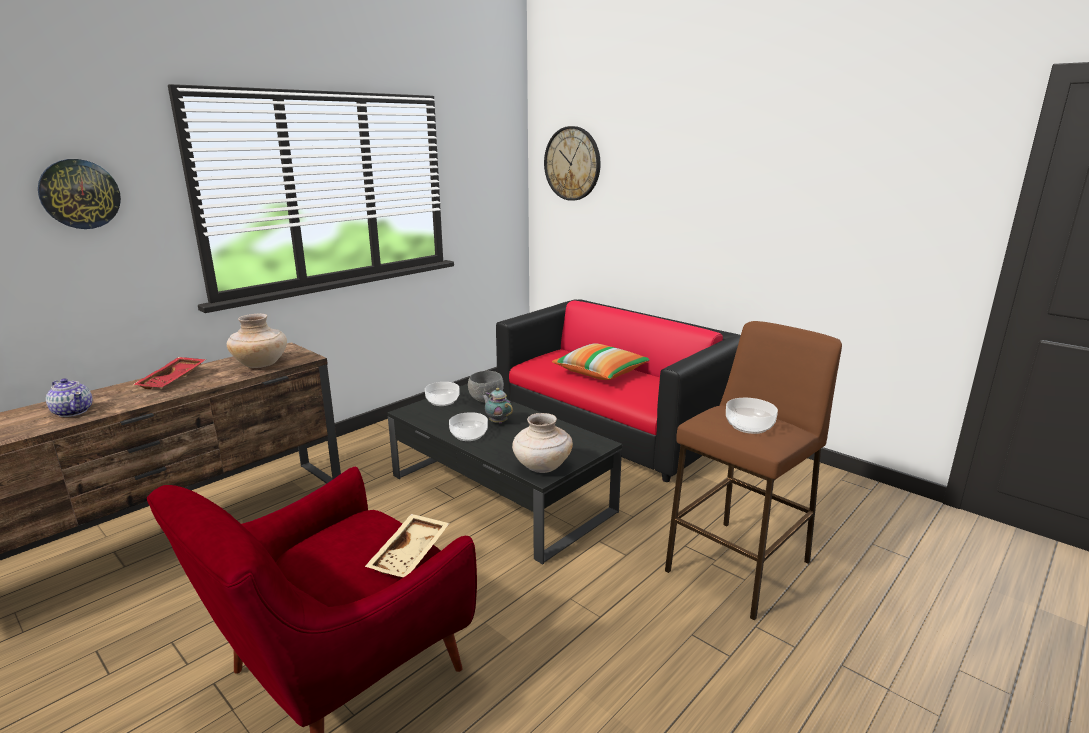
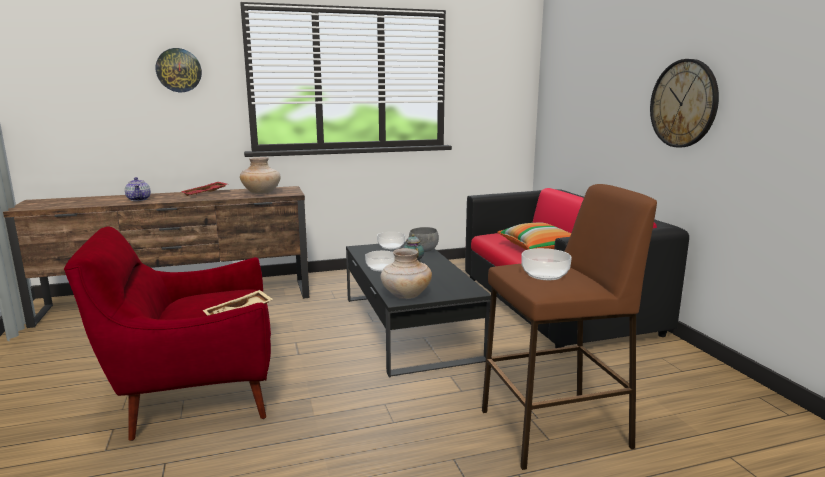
camera: 30 degrees right, 5 degrees down
wall clock [544,126,601,201] -> wall clock moved to [650,59,719,148]

